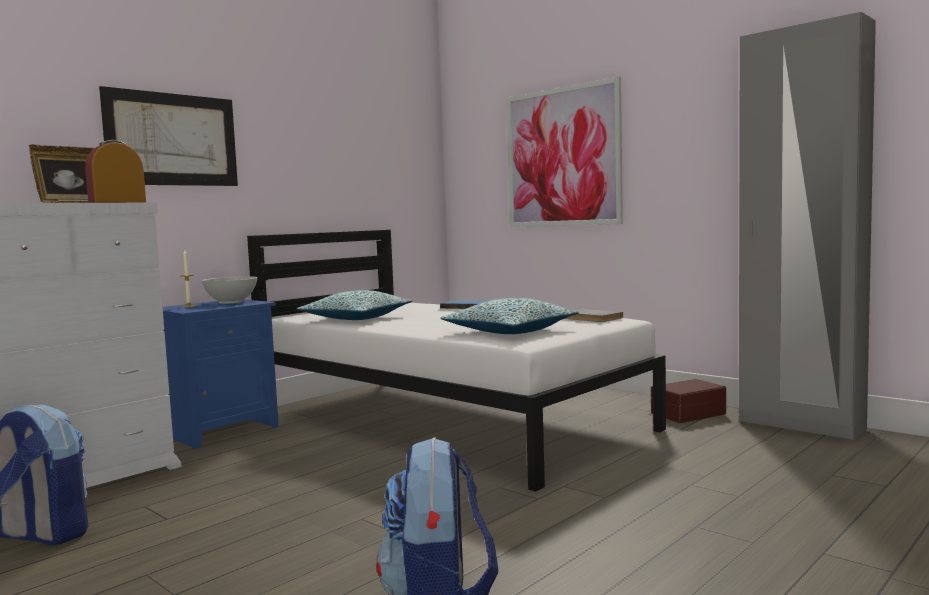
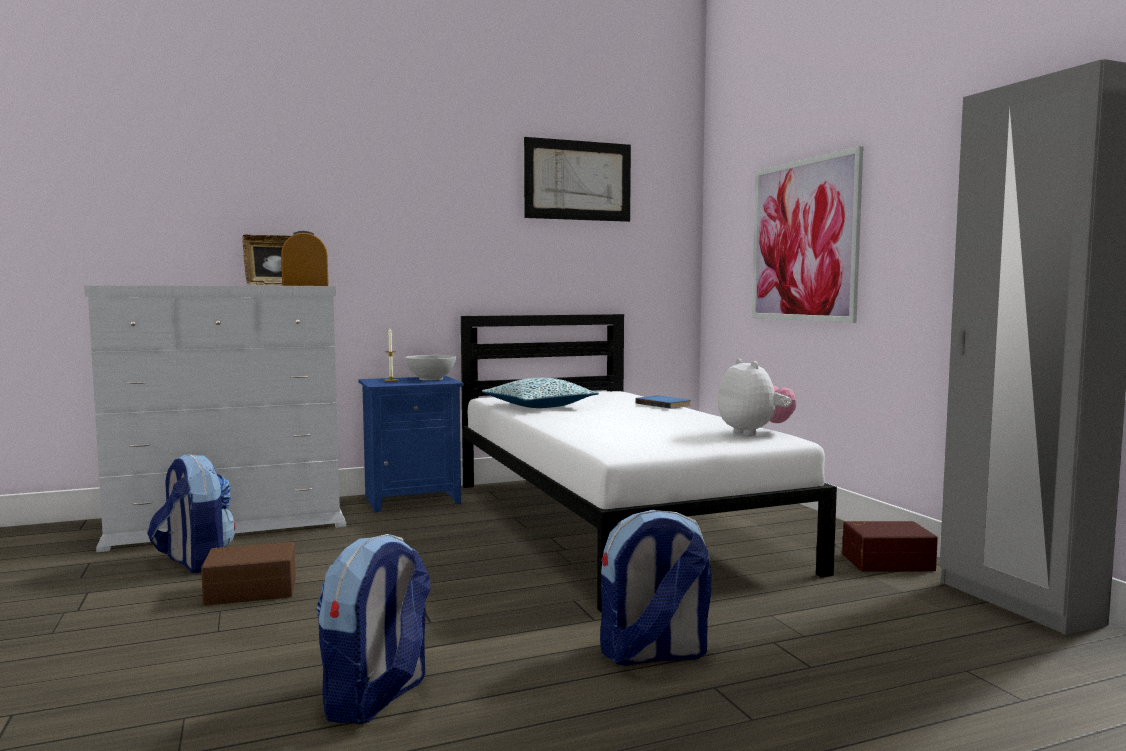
camera: 25 degrees right, 0 degrees up
picture [99,86,238,186] -> picture moved to [524,137,631,222]
pillow [440,298,579,334] -> none
grey book [565,309,623,322] -> plush toy [718,359,796,436]
none -> brown storage box [201,542,296,606]
none -> backpack [600,510,712,666]

